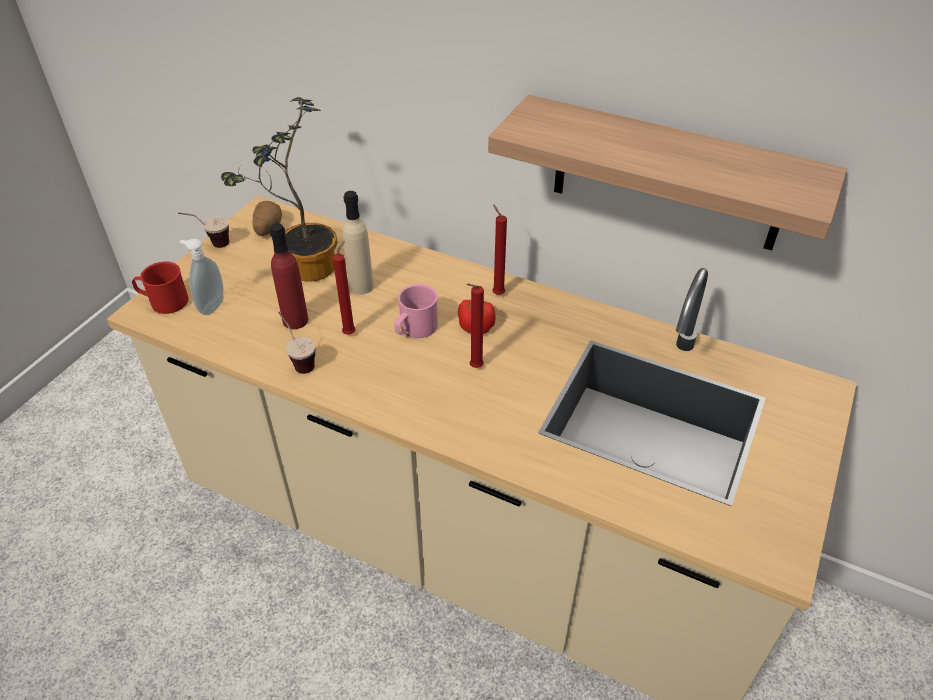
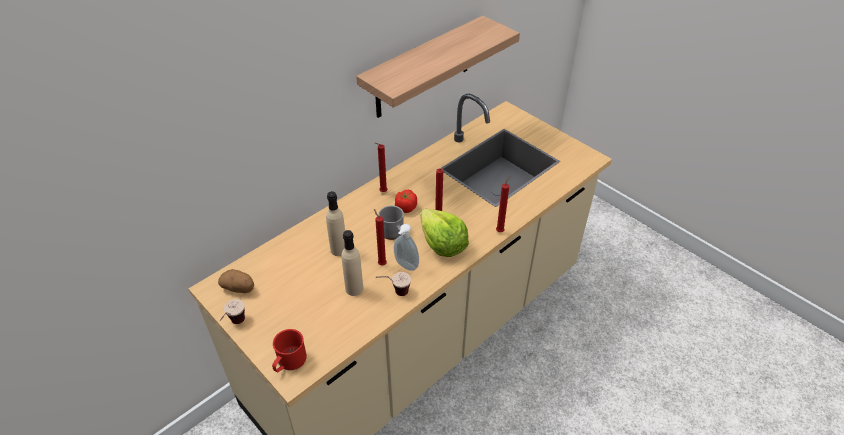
camera: 70 degrees left, 0 degrees up
soap dispenser [180,239,224,315] -> soap dispenser moved to [394,224,419,271]
potted plant [221,97,338,282] -> none
red bottle [269,223,308,329] -> beige bottle [341,230,363,296]
pink mug [394,284,438,338] -> grey mug [379,205,404,240]
none -> lettuce [420,209,469,257]
none -> red candle [496,176,511,232]

